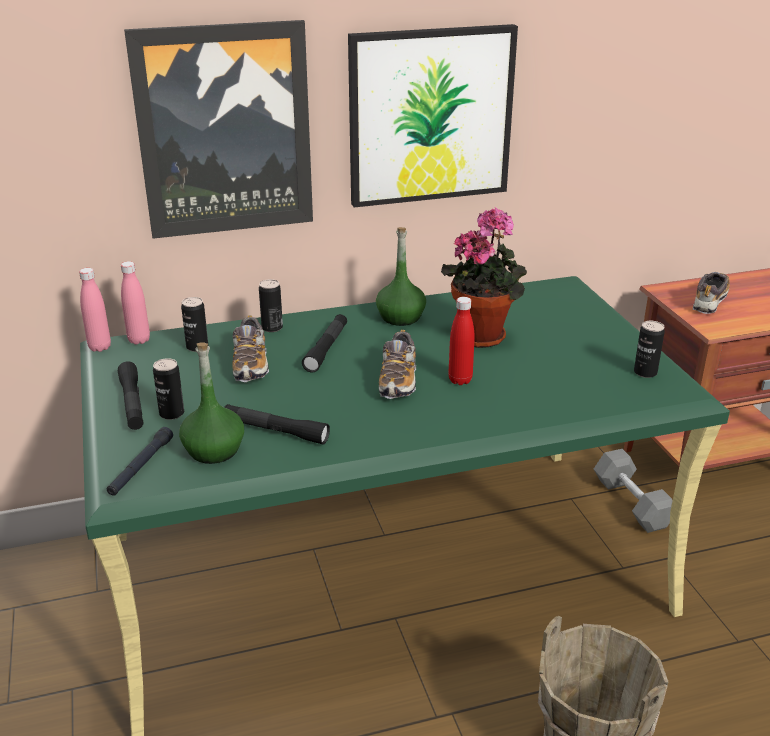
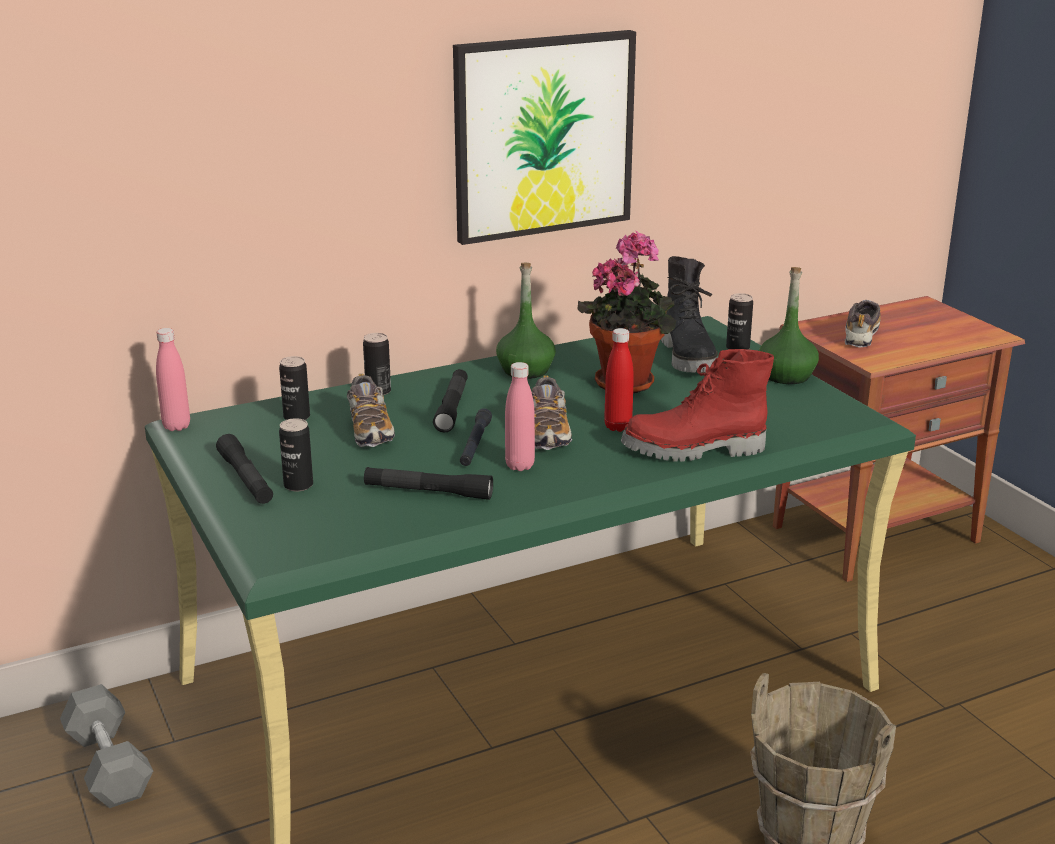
camera: 10 degrees left, 5 degrees down
black flashlight [107,427,173,496] -> black flashlight moved to [460,408,492,466]
pink bottle [121,261,150,345] -> pink bottle moved to [505,362,535,471]
picture [124,20,313,239] -> none
green bottle [179,343,244,464] -> green bottle moved to [759,267,819,384]
grey dumbbell [594,449,673,533] -> grey dumbbell moved to [60,684,153,808]
can [634,321,665,378] -> can moved to [726,293,753,350]
none -> red boot [621,349,774,462]
none -> black boot [661,256,718,373]

